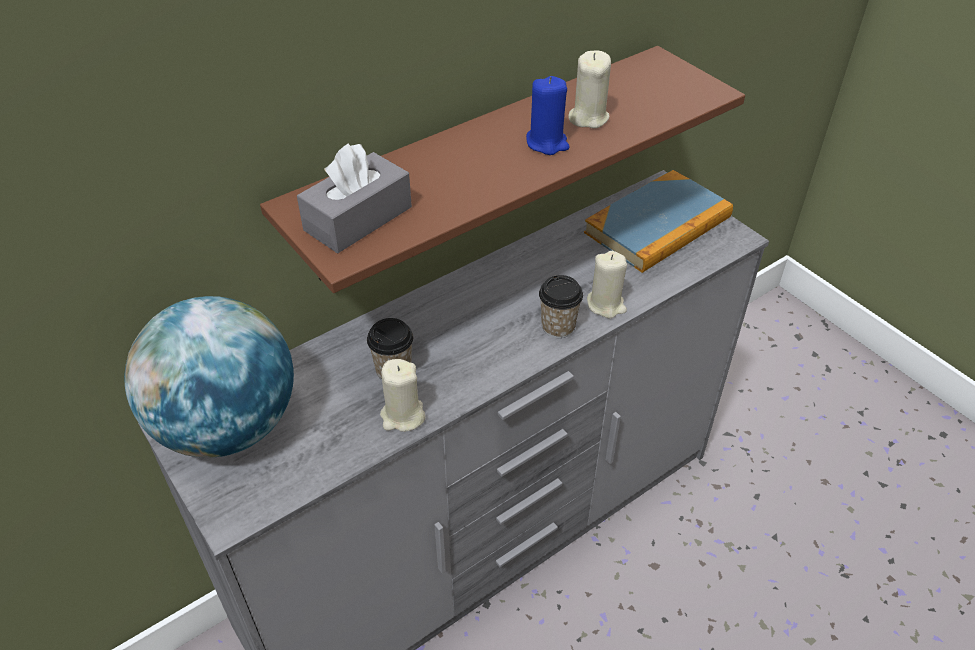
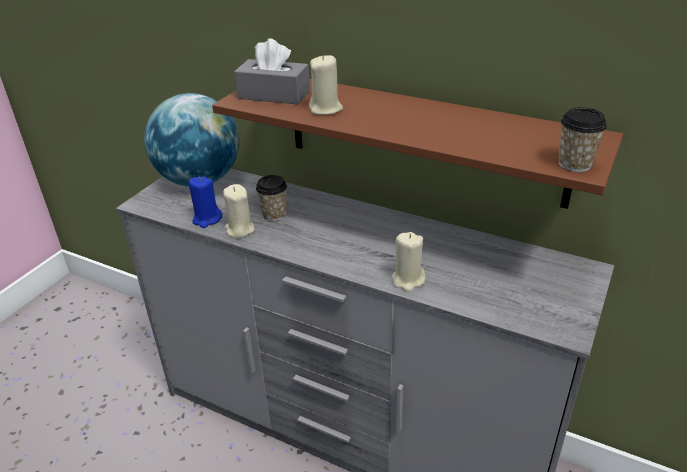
camera: 65 degrees right, 10 degrees down
blue candle [526,76,570,155] -> blue candle moved to [189,177,222,228]
cup [539,275,583,338] -> cup moved to [558,107,607,172]
beige candle [569,51,611,128] -> beige candle moved to [309,54,343,115]
book [584,170,733,273] -> none

